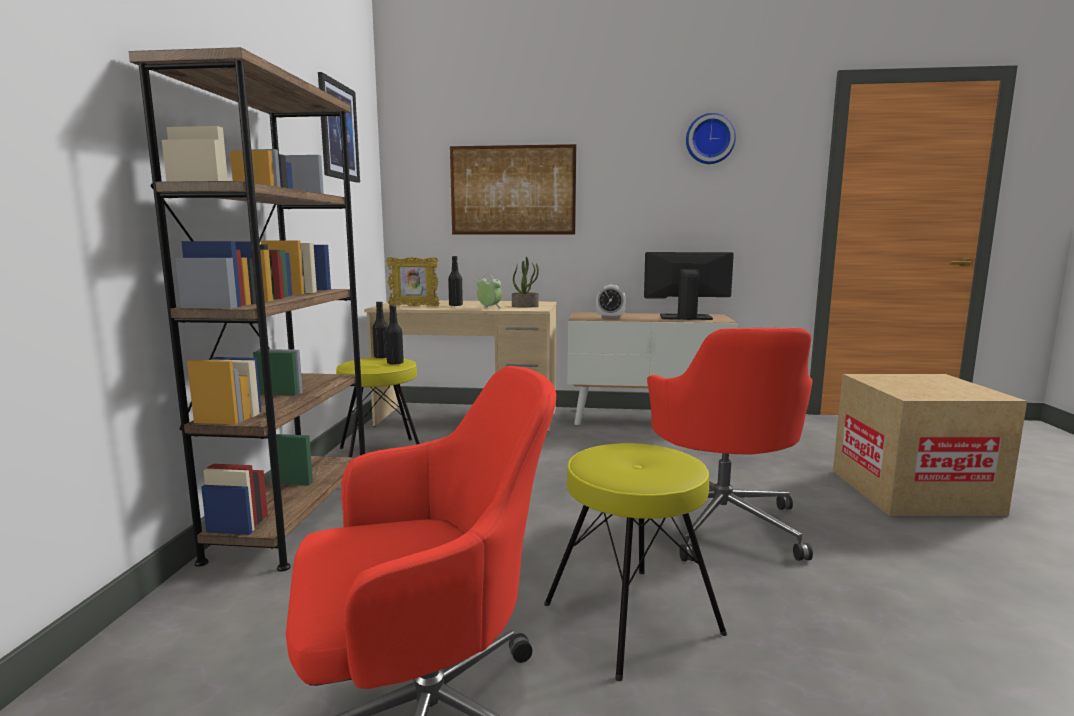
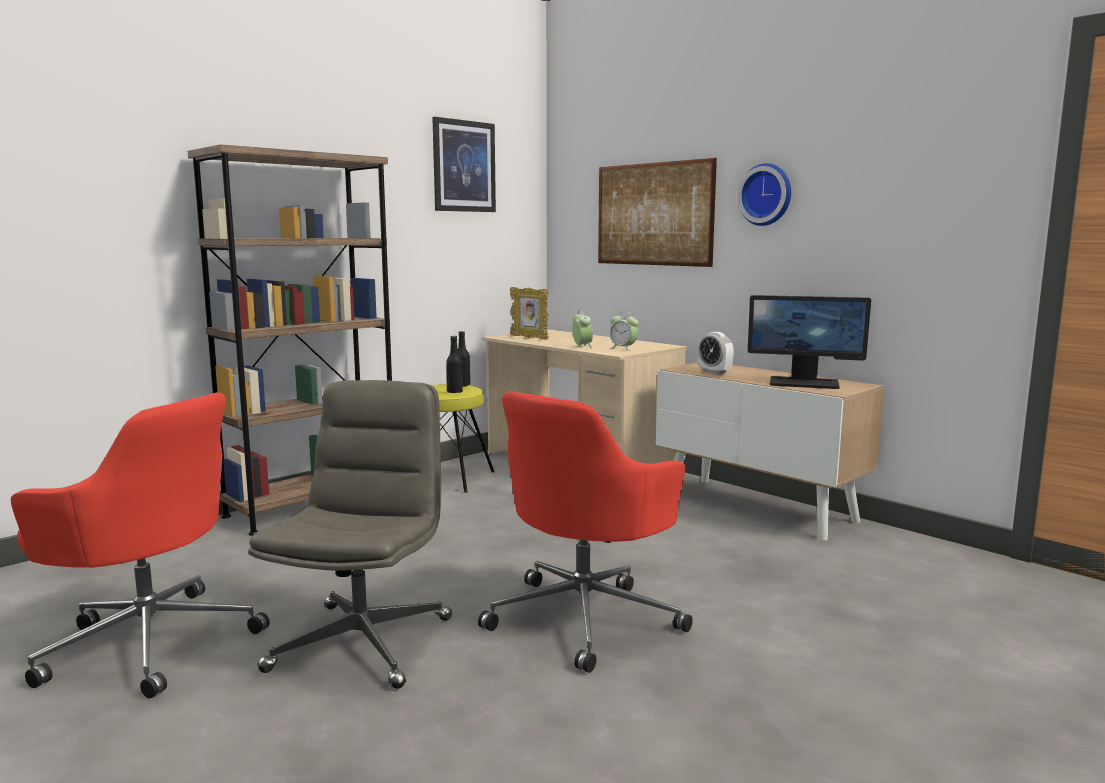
camera: 40 degrees right, 0 degrees up
black bottle [448,256,463,306] -> none
potted plant [512,257,539,308] -> alarm clock [609,311,639,351]
yellow stool [544,443,727,681] -> grey office chair [248,380,452,689]
monitor [644,252,734,320] -> monitor turned 150 degrees clockwise [748,295,871,389]
wall clock [686,113,736,164] -> wall clock moved to [737,163,791,226]
cardboard box [833,374,1027,516] -> none

